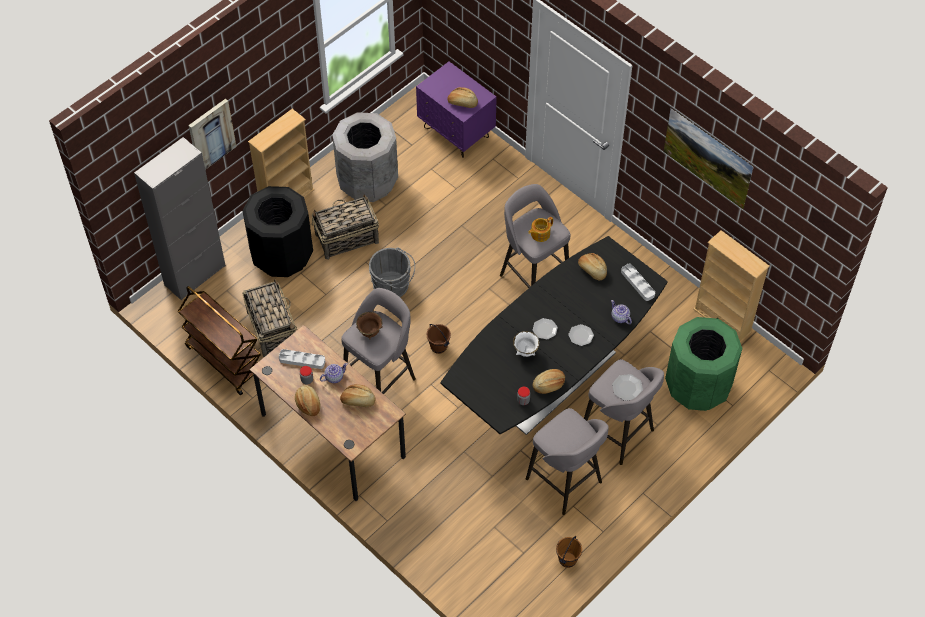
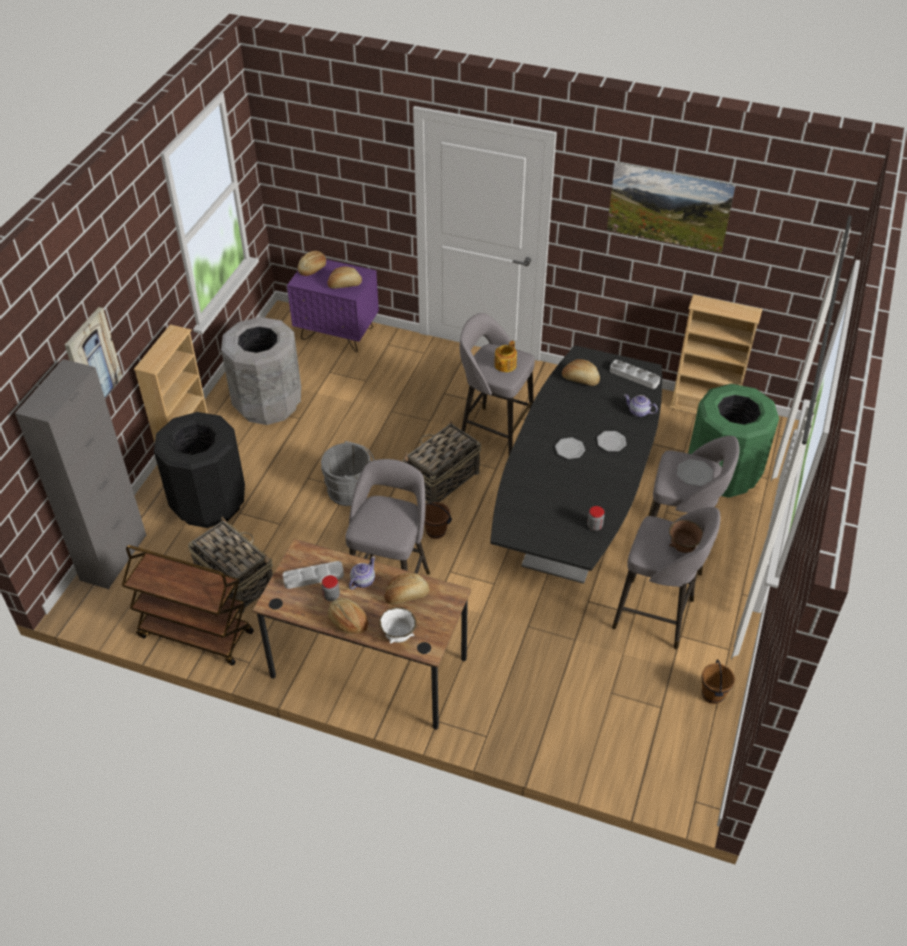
camera: 25 degrees left, 10 degrees down
basket [312,194,379,260] -> basket moved to [402,420,481,503]
brown bowl [356,312,383,339] -> brown bowl moved to [669,520,703,553]
white bowl [513,331,539,357] -> white bowl moved to [379,607,417,644]
bread [532,369,565,394] -> bread moved to [298,251,326,276]

